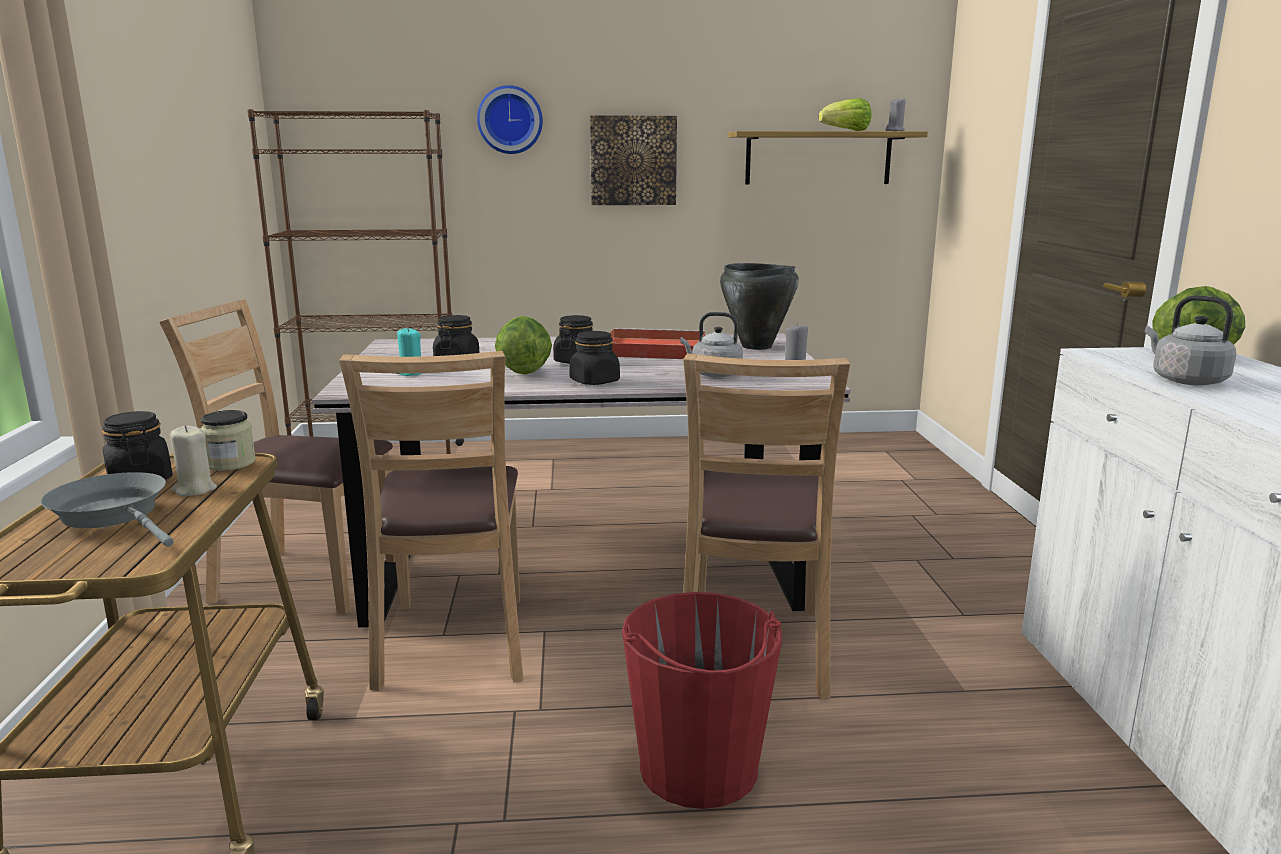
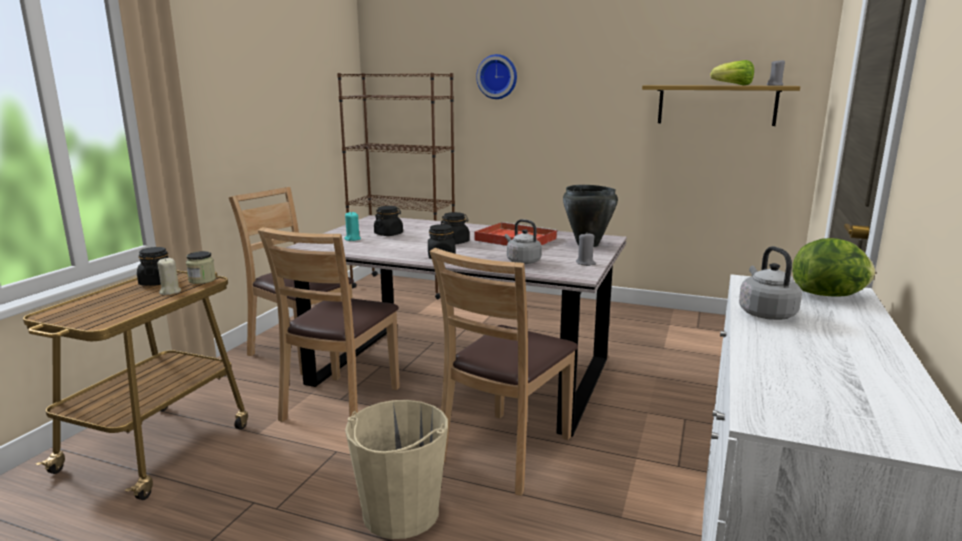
camera: 25 degrees right, 0 degrees up
grey frying pan [41,472,174,547] -> none
lettuce [495,316,552,375] -> none
picture [590,115,677,205] -> none
red bucket [622,592,782,809] -> beige bucket [345,400,448,539]

